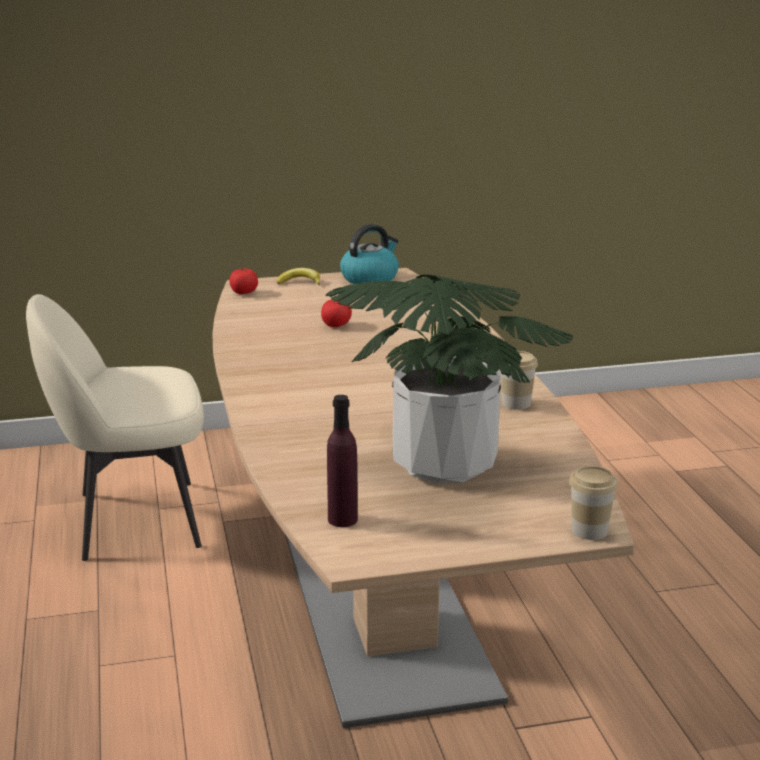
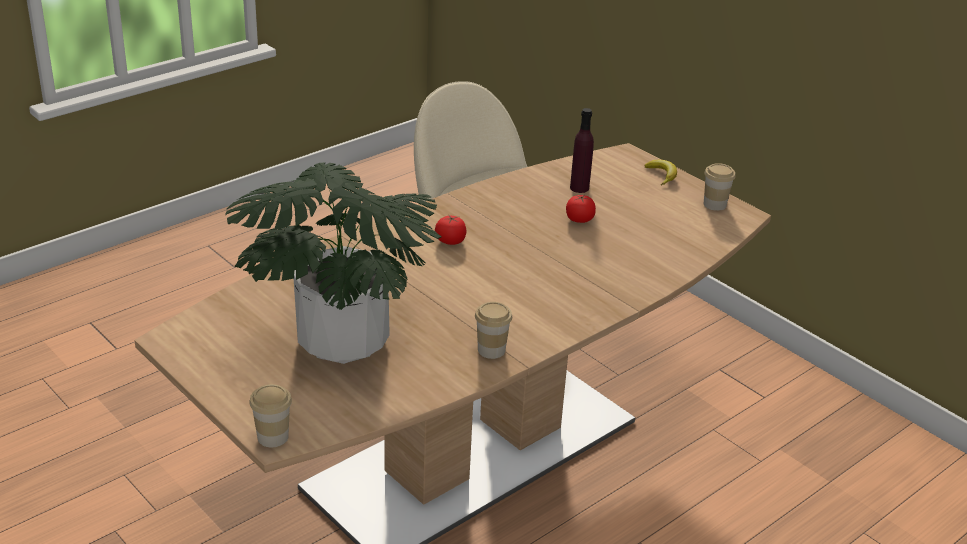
camera: 60 degrees right, 10 degrees up
tomato [229,268,258,294] -> tomato moved to [435,216,466,245]
purple bottle [327,395,358,527] -> purple bottle moved to [570,108,594,193]
kettle [340,224,399,284] -> cup [704,163,735,211]

